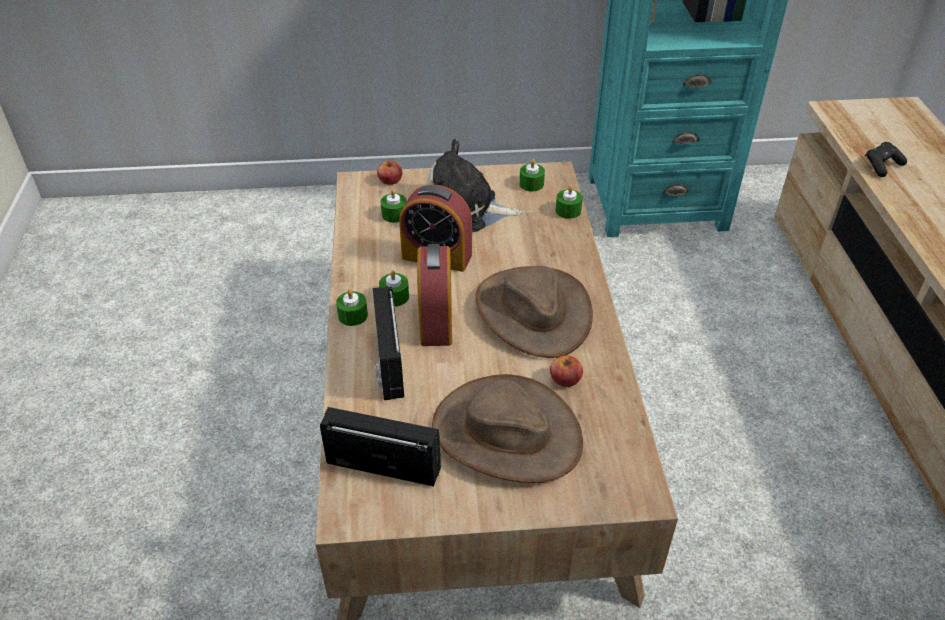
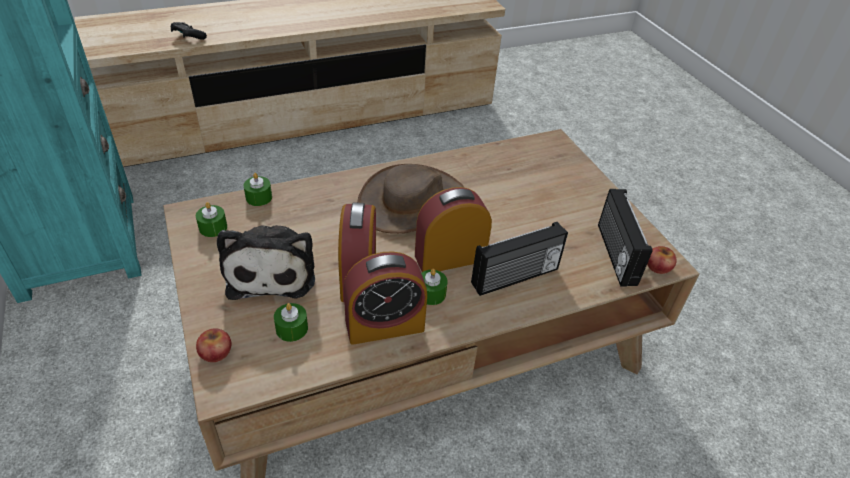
camera: 110 degrees left, 0 degrees up
green candle [336,289,368,326] -> none
brown hat [432,374,583,483] -> none
apple [550,355,583,387] -> apple moved to [647,246,677,274]
none -> alarm clock [344,251,427,345]

